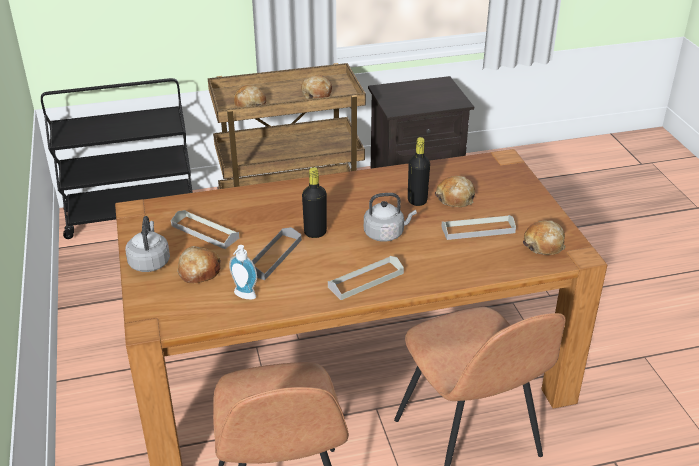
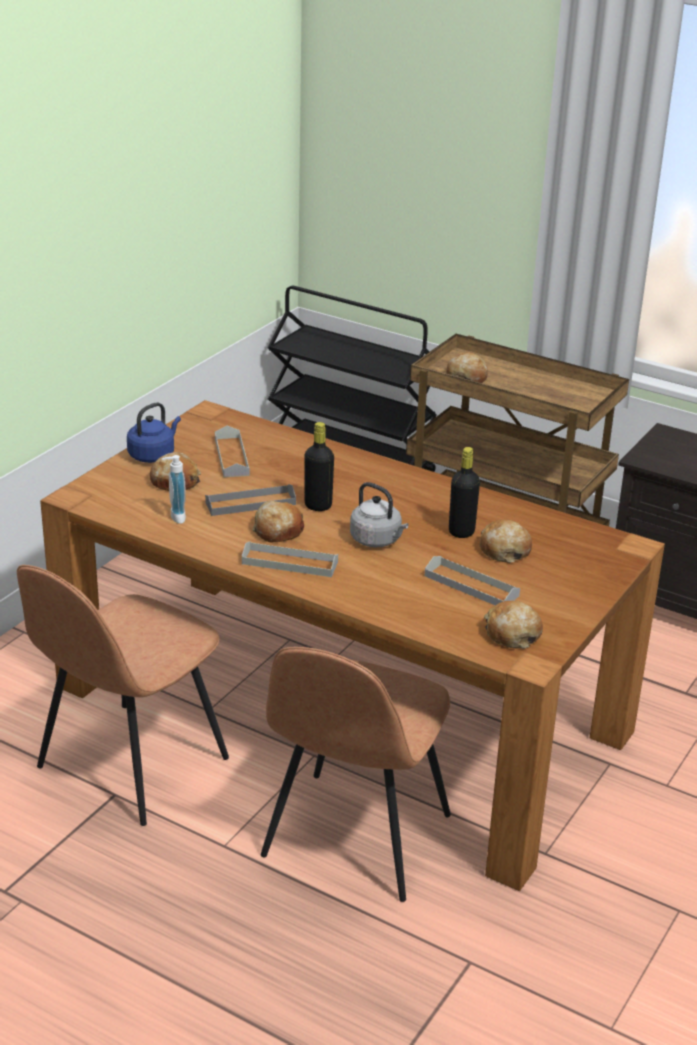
camera: 45 degrees right, 5 degrees down
grey kettle [125,216,170,272] -> blue kettle [127,402,181,463]
bread [301,75,332,99] -> bread moved to [252,500,304,542]

